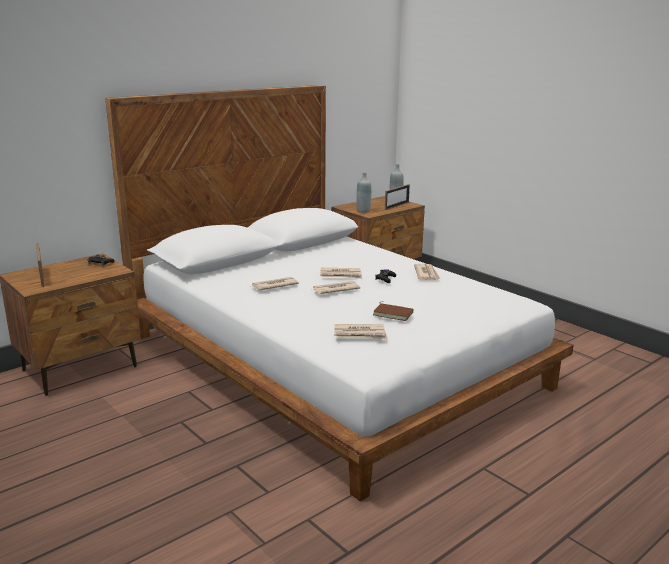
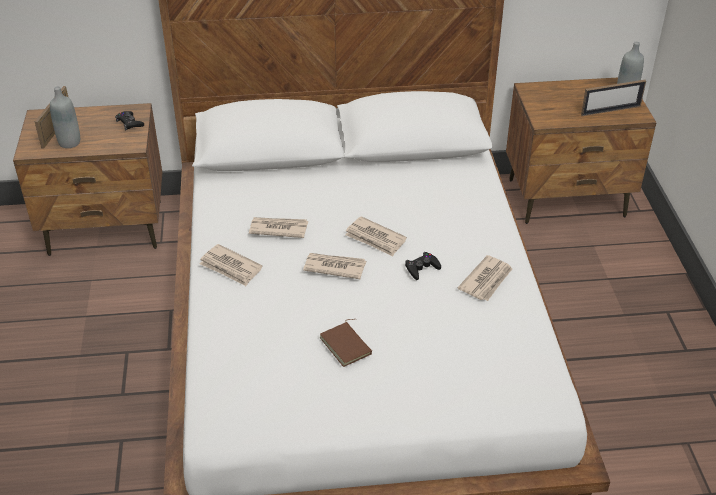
camera: 35 degrees right, 20 degrees up
newspaper [334,324,387,339] -> newspaper moved to [200,244,262,286]
grey bottle [356,172,371,213] -> grey bottle moved to [50,87,80,148]

